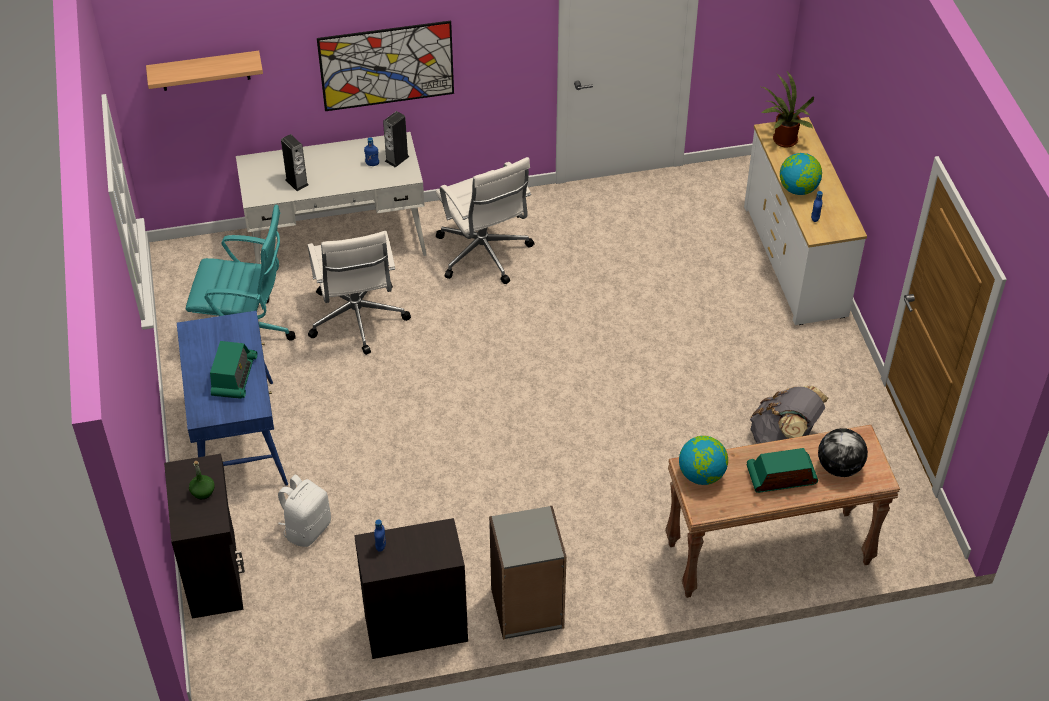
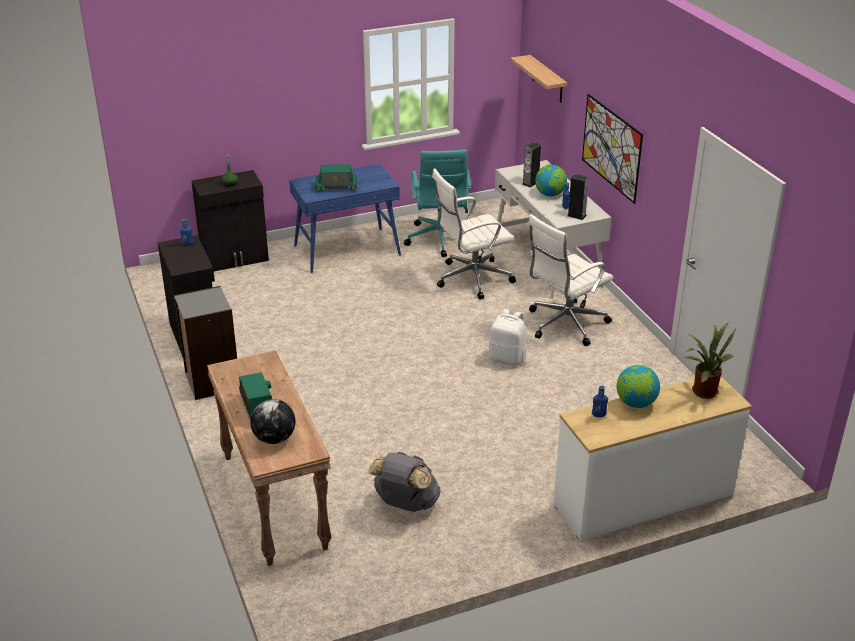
camera: 80 degrees right, 15 degrees down
white backpack [278,475,331,547] -> white backpack moved to [489,309,526,366]
globe [679,436,728,485] -> globe moved to [535,165,567,196]

